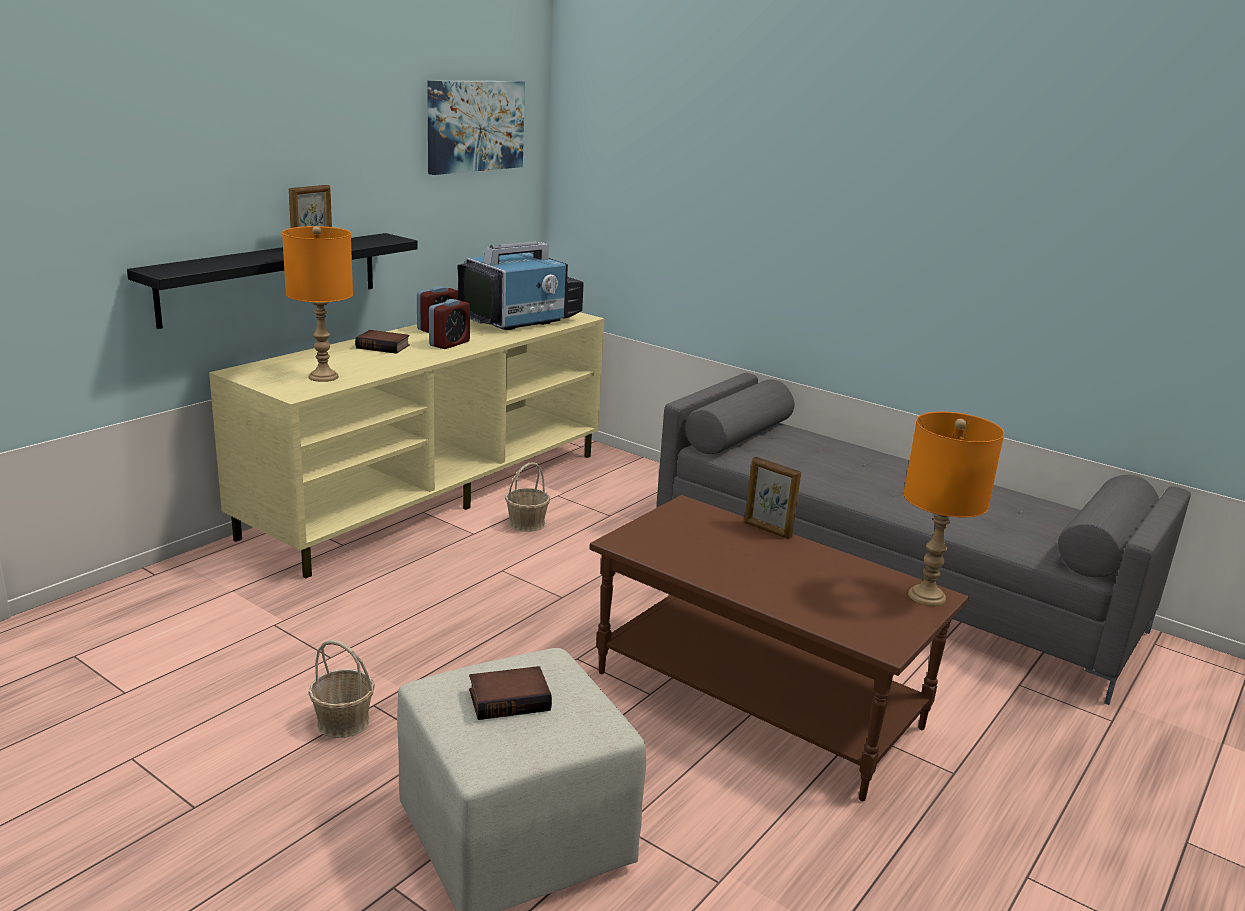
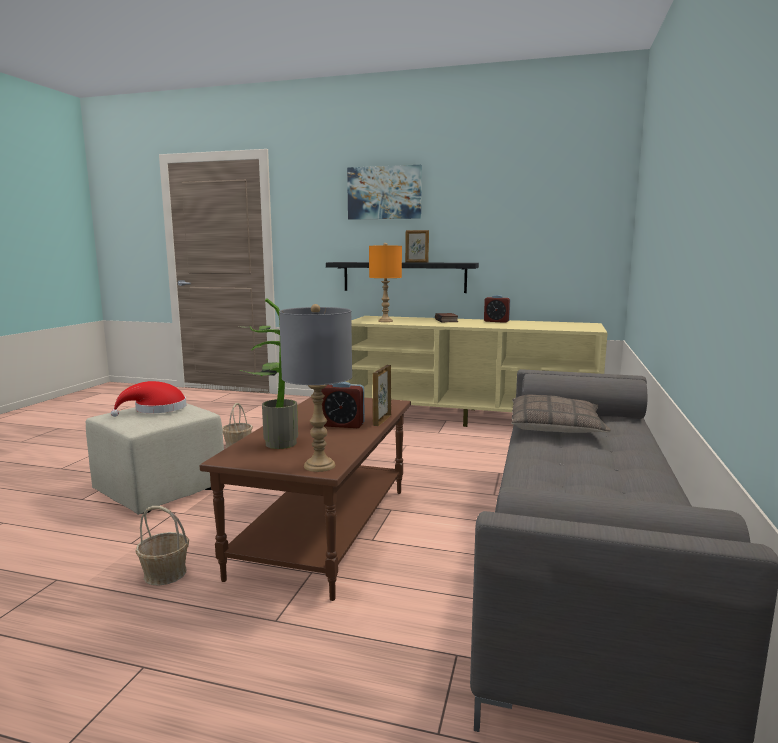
camera: 70 degrees right, 10 degrees down
picture [427,81,525,175] -> picture moved to [347,165,422,220]
alarm clock [429,299,470,349] -> alarm clock moved to [321,382,365,428]
television [457,241,584,330] -> none
book [469,666,552,720] -> red hat [111,381,186,417]
basket [505,462,550,532] -> basket moved to [135,506,189,586]
orange table lamp [904,412,1004,606] -> grey table lamp [279,304,352,472]
none -> potted plant [239,298,298,449]
none -> pillow [511,394,611,433]

